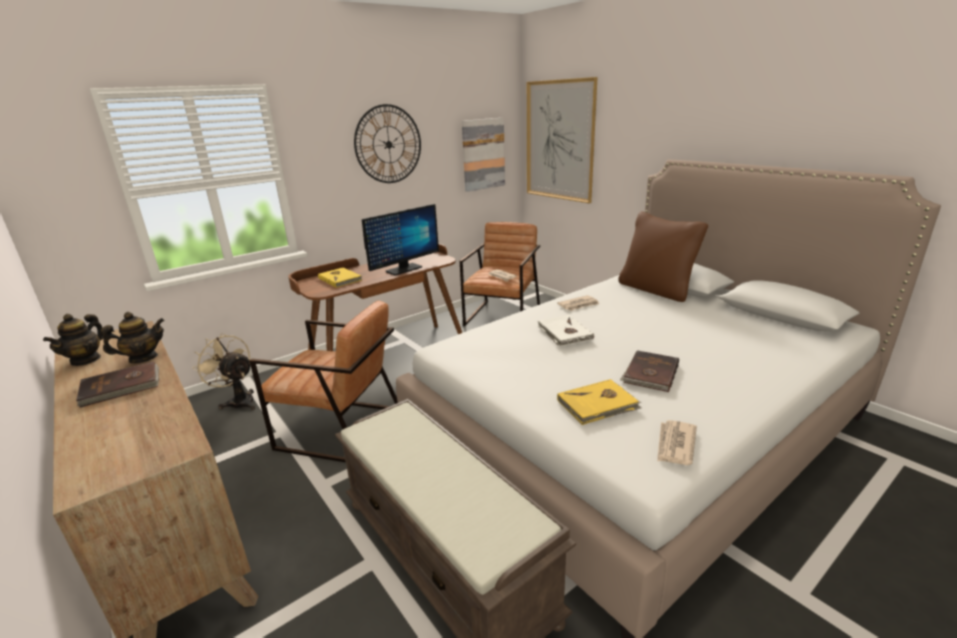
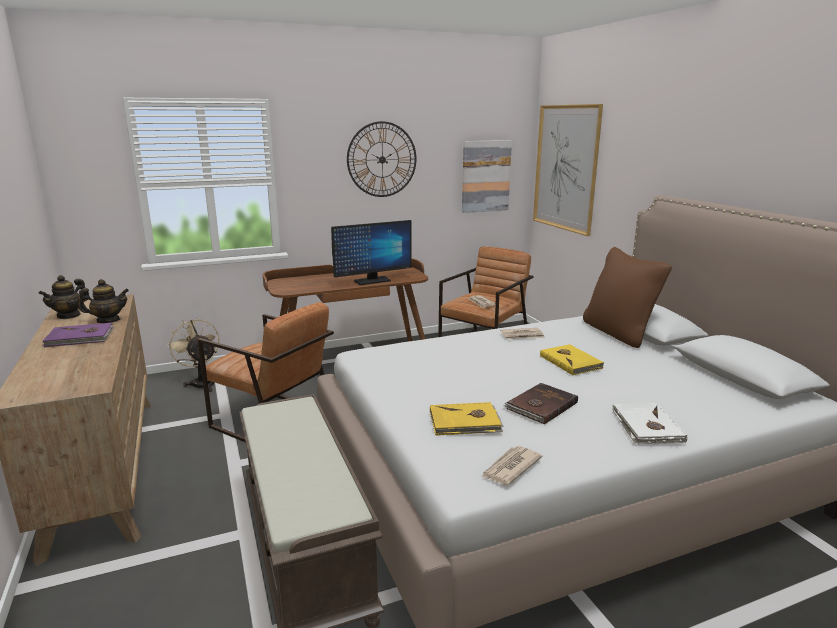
camera: 15 degrees right, 5 degrees down
brown book [76,361,159,408] -> purple book [42,323,114,347]
yellow book [318,268,362,288] -> yellow book moved to [540,344,604,375]
white book [538,315,594,346] -> white book moved to [613,403,687,444]

